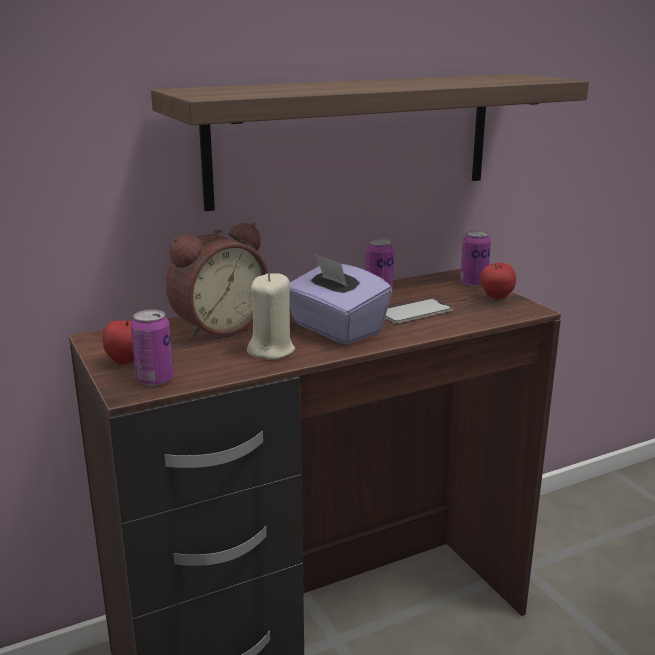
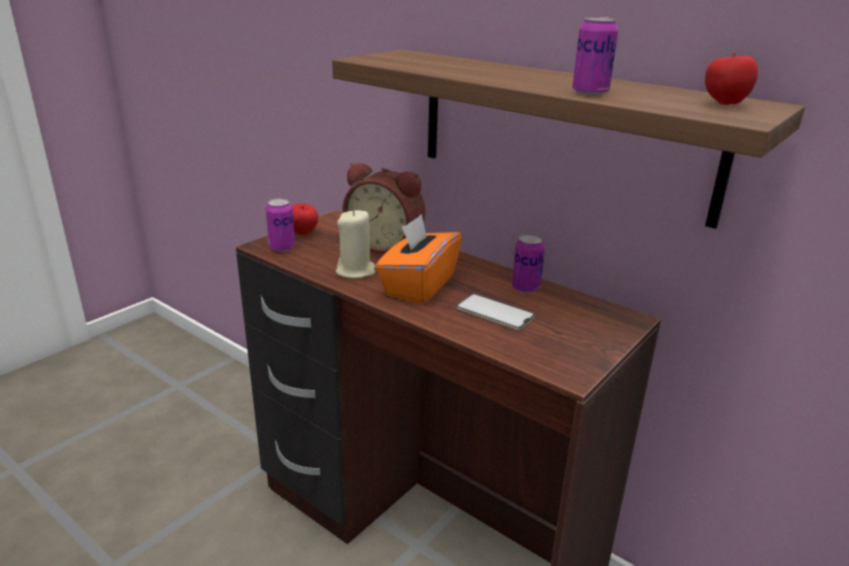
camera: 65 degrees right, 5 degrees up
purple tissue box [290,253,392,345] -> orange tissue box [376,214,462,304]
can [460,230,491,287] -> can moved to [572,17,618,96]
apple [480,263,516,299] -> apple moved to [705,52,758,105]

